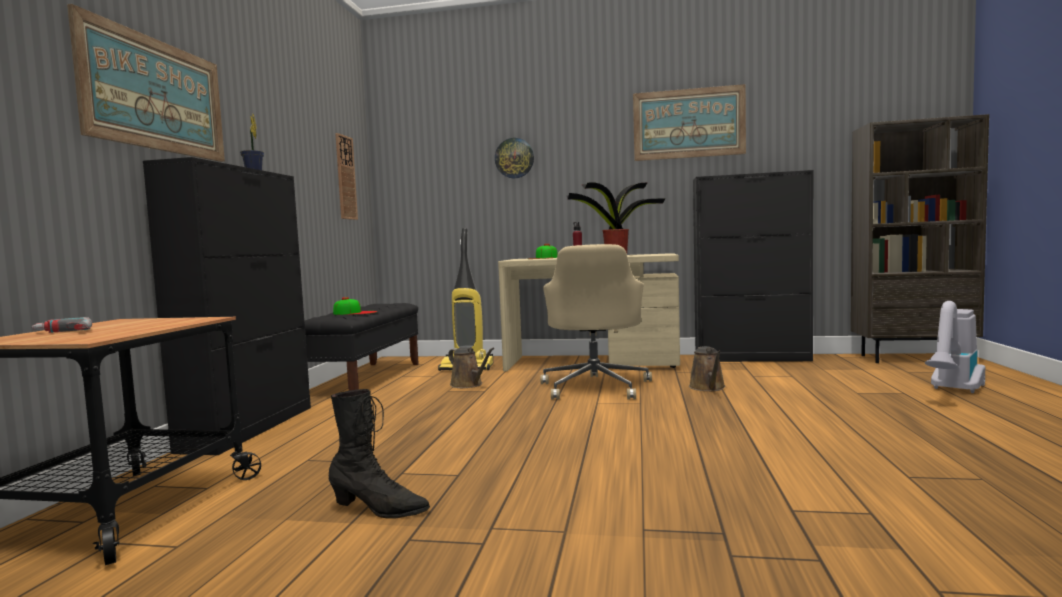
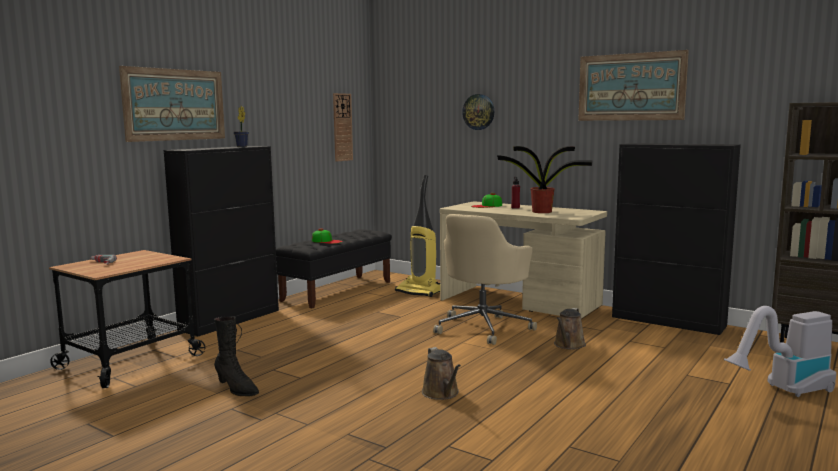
camera: 25 degrees right, 5 degrees up
brown watering can [448,347,494,388] -> brown watering can moved to [422,347,461,400]

